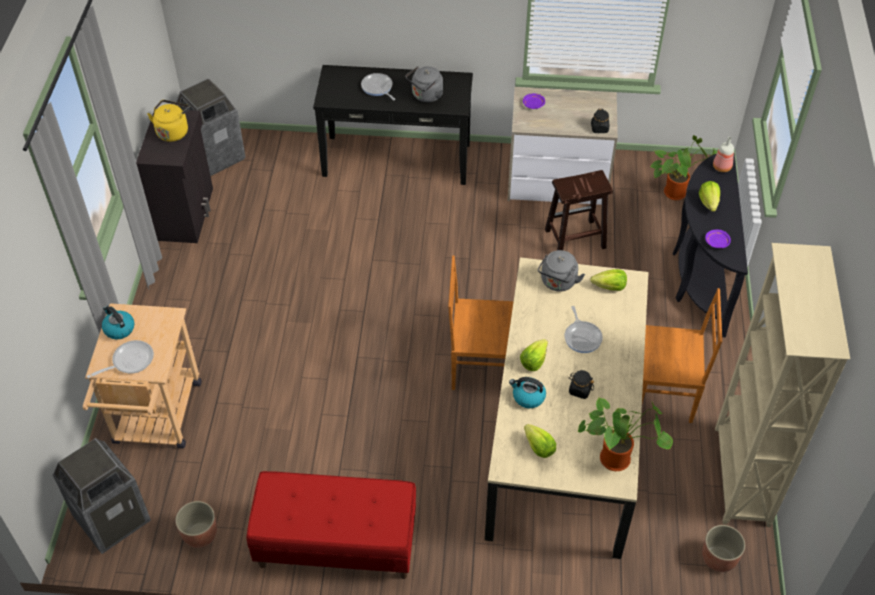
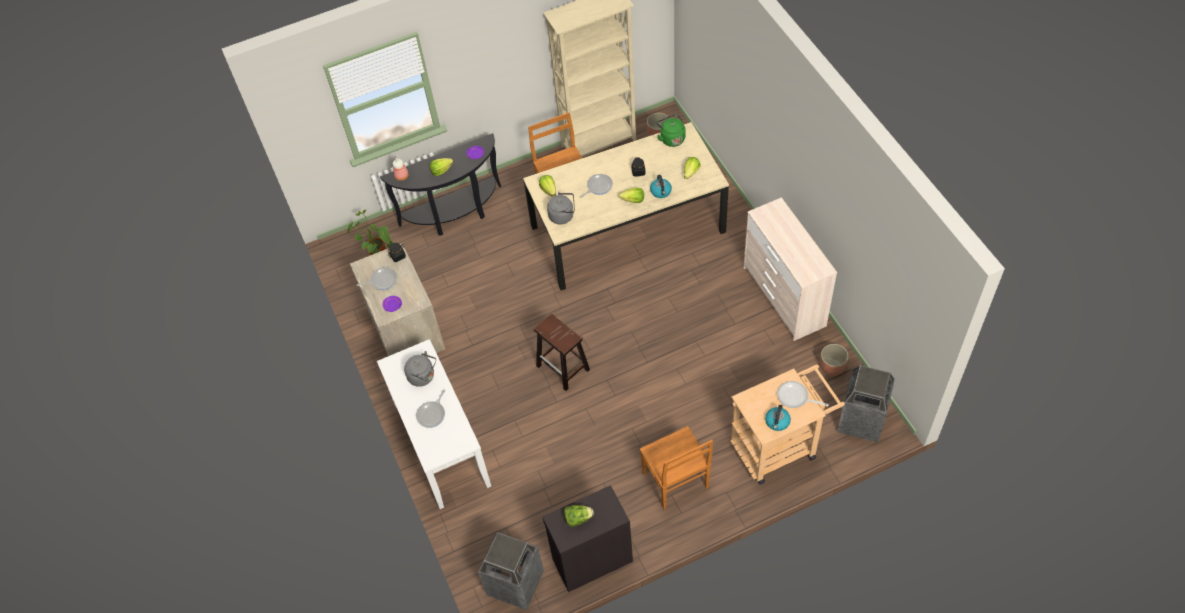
camera: 115 degrees left, 5 degrees up
yellow kettle [147,100,190,142] -> lettuce [564,505,594,527]
red bench [247,471,416,579] -> beige dresser [743,197,837,341]
black console table [313,65,473,185] -> white console table [377,339,491,509]
brown chair [448,256,514,390] -> brown chair moved to [640,426,713,509]
brown stool [545,170,613,250] -> brown stool moved to [534,314,590,391]
potted plant [577,398,673,471] -> green kettle [657,114,685,147]
none -> frying pan [357,267,397,290]

